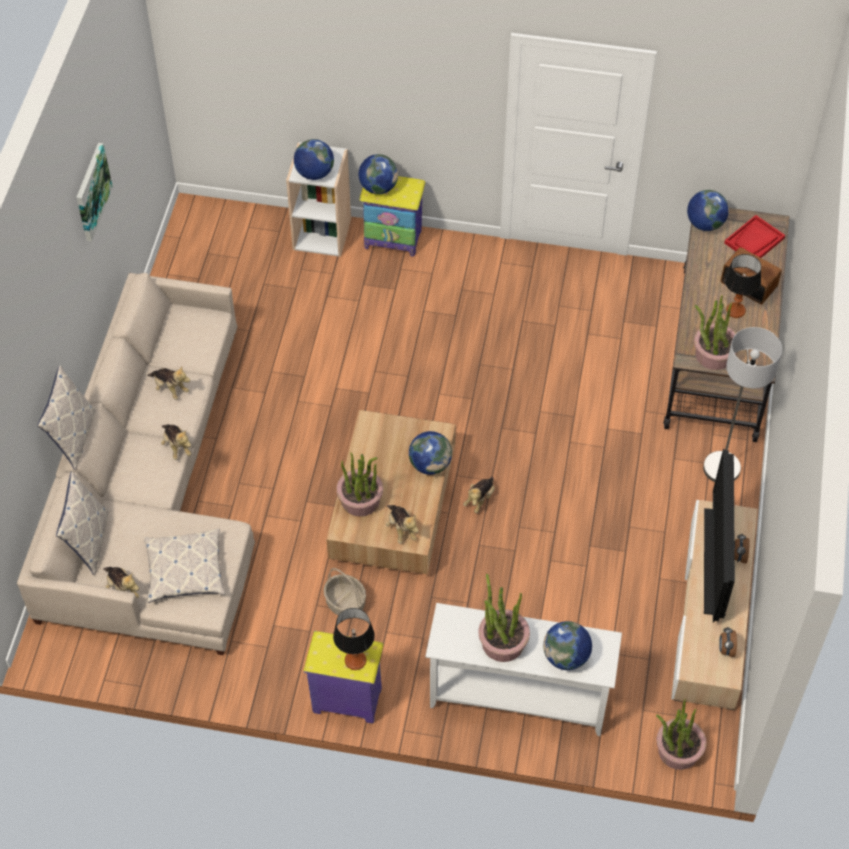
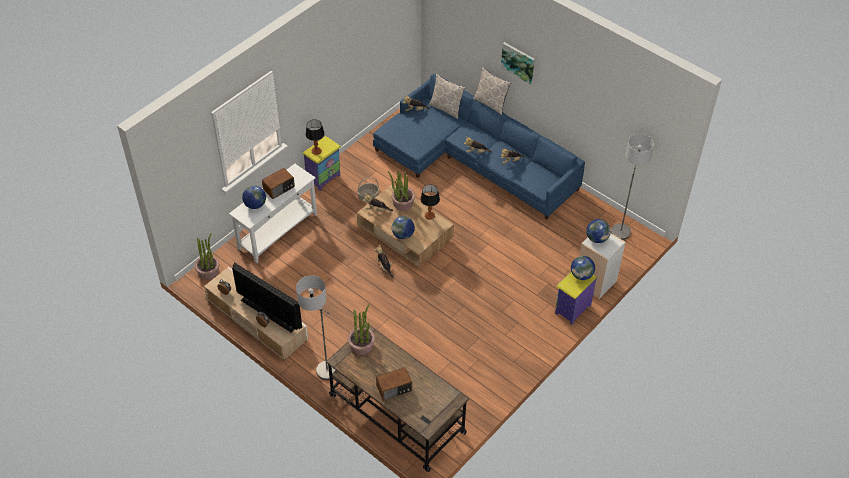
camera: 120 degrees right, 5 degrees down
beige sofa [17,273,255,655] -> blue sofa [373,74,585,220]
picture [76,143,113,241] -> picture moved to [501,42,535,85]
pillow [144,528,225,603] -> none
potted plant [478,574,530,662] -> radio [262,168,295,199]
globe [687,190,729,231] -> none
red tray [724,215,785,258] -> none
table lamp [724,254,761,318] -> table lamp moved to [420,184,440,219]
none -> grey floor lamp [611,134,654,240]

